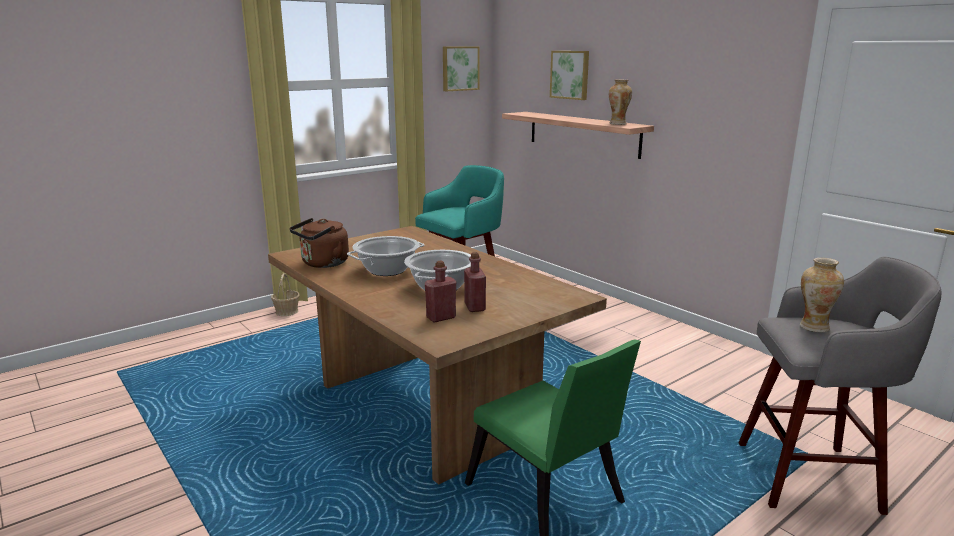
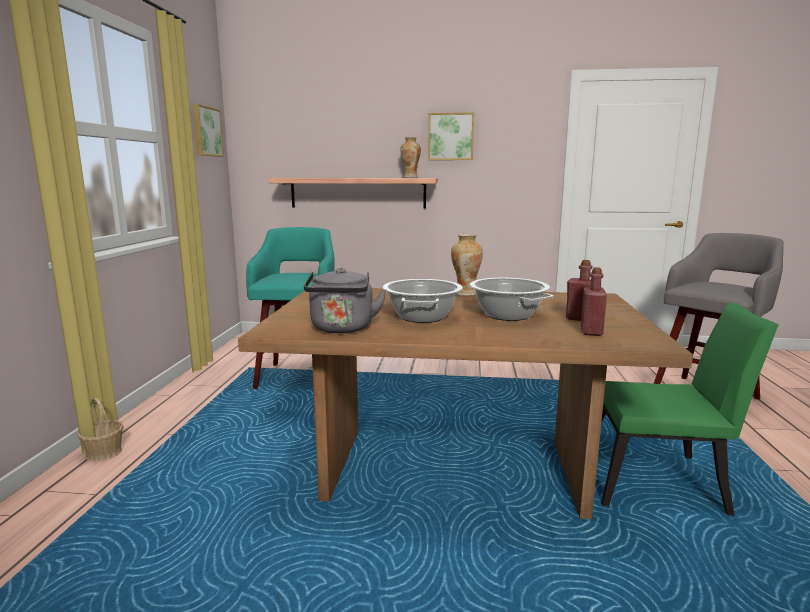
camera: 45 degrees left, 5 degrees down
brown kettle [290,218,349,268] -> grey kettle [304,268,386,333]
picture [550,51,589,100] -> picture moved to [428,113,474,160]
vase [800,258,844,332] -> vase moved to [451,234,483,296]

